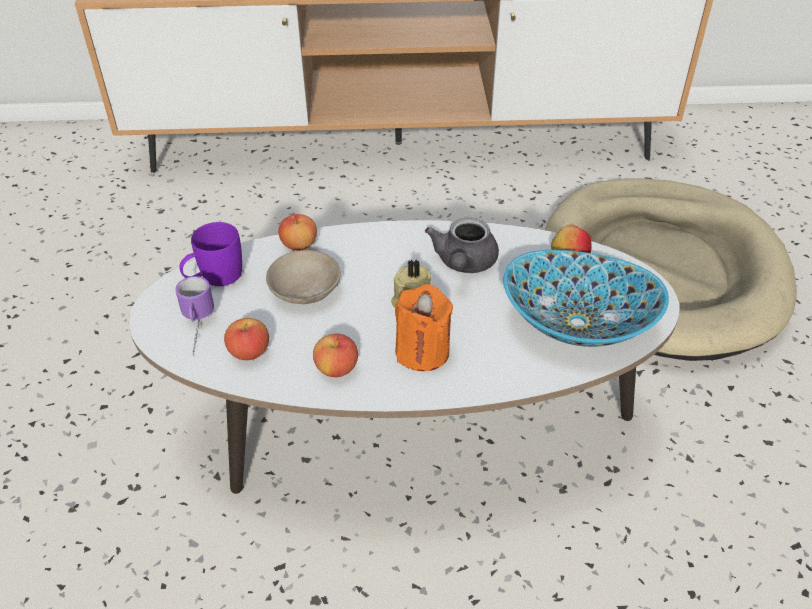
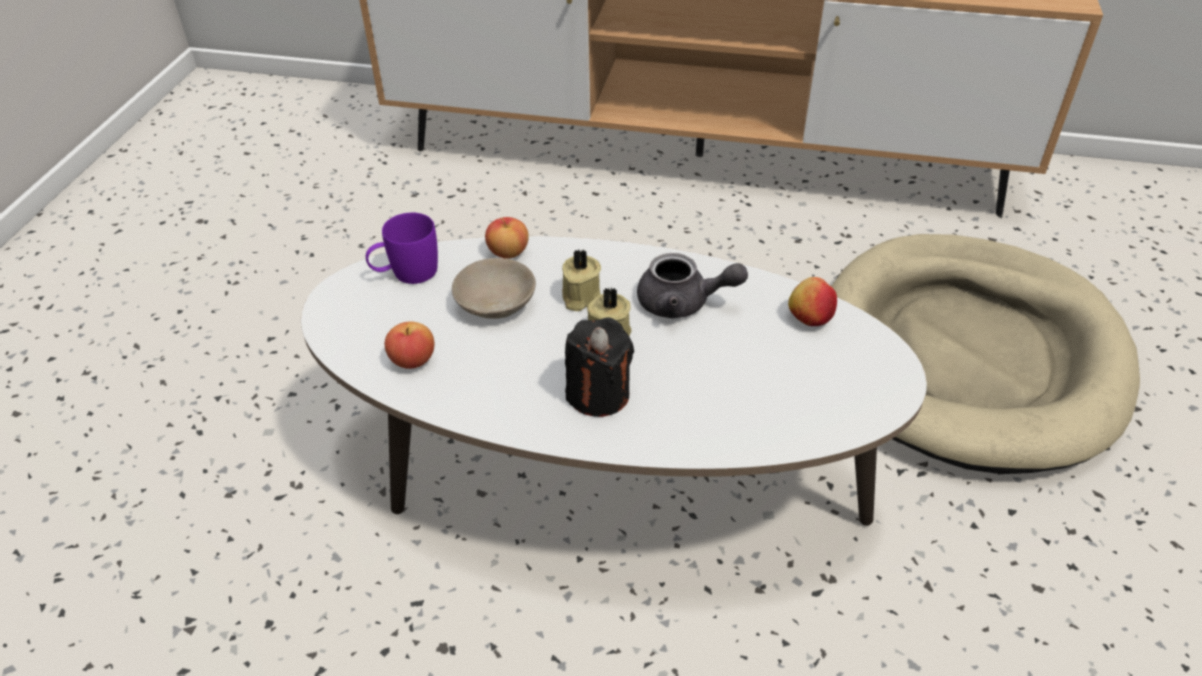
camera: 15 degrees right, 0 degrees up
mug [175,276,214,356] -> none
apple [313,334,358,377] -> none
orange candle [395,284,453,371] -> black candle [565,317,634,417]
grey teapot [425,218,499,273] -> grey teapot turned 105 degrees counterclockwise [637,253,748,318]
bowl [504,250,669,347] -> none
none -> beige candle [562,250,601,311]

